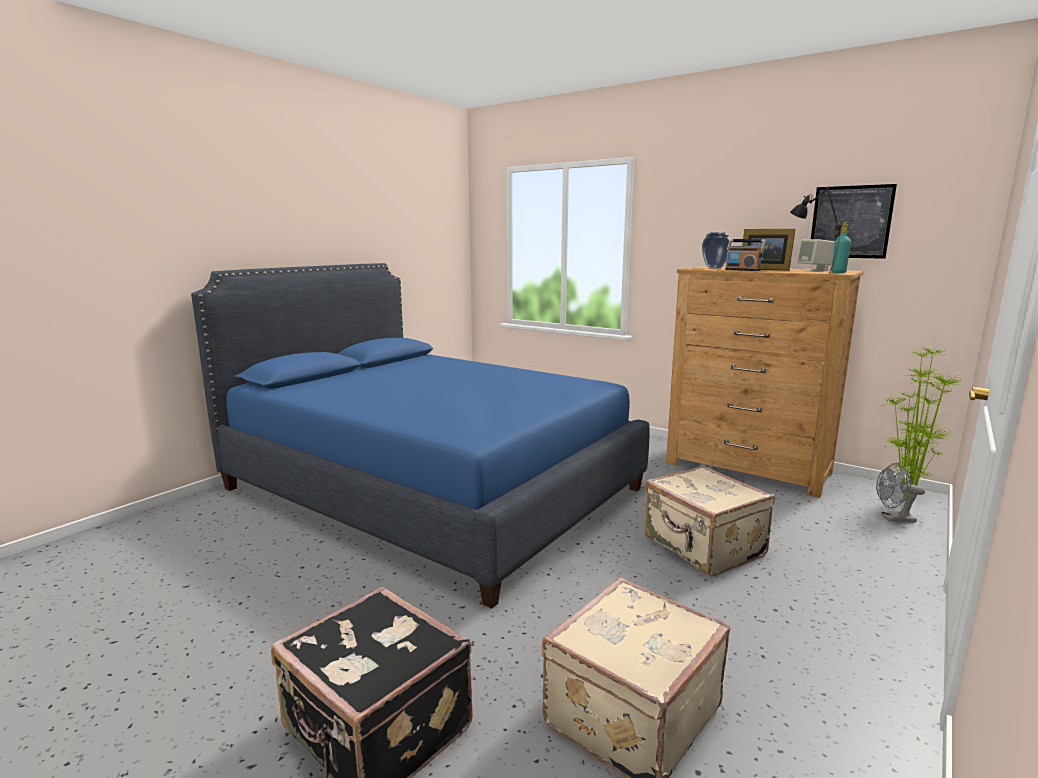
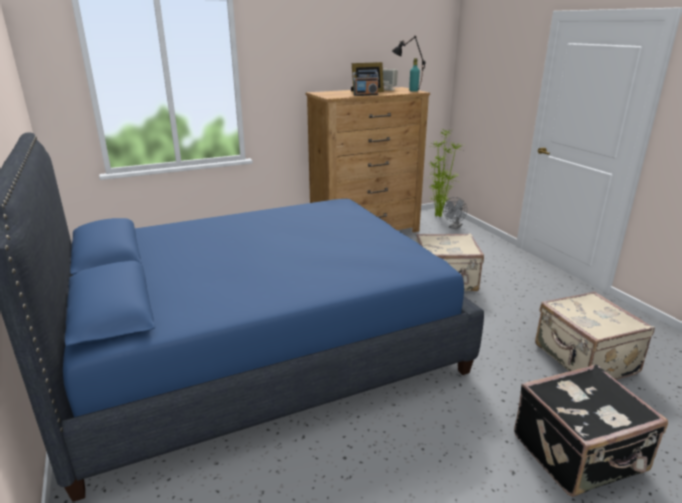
camera: 60 degrees left, 10 degrees up
vase [702,232,731,269] -> none
picture [811,184,897,259] -> none

